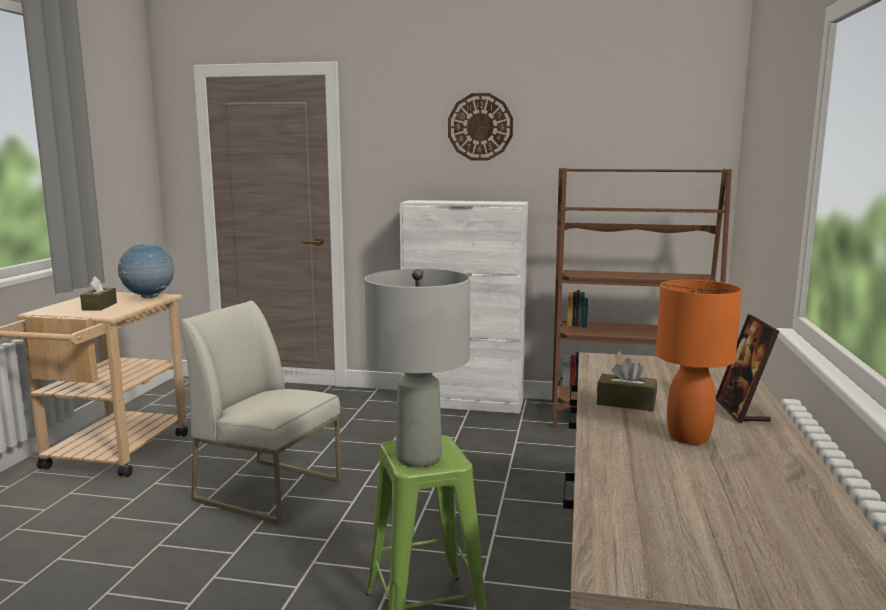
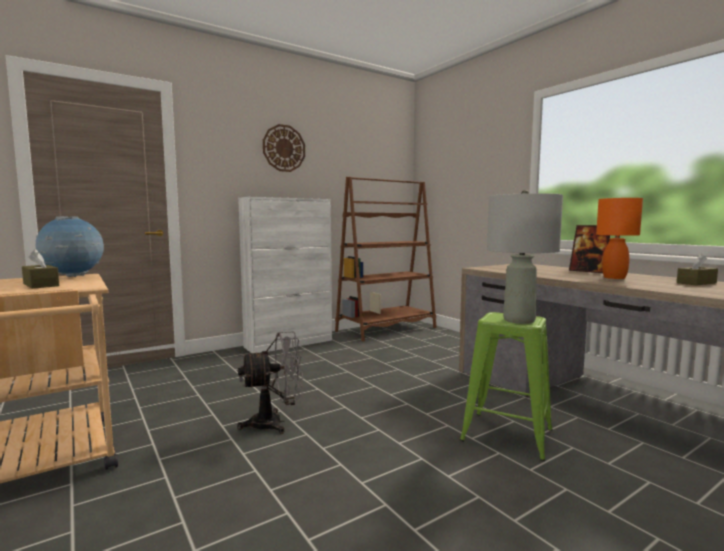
camera: 45 degrees left, 5 degrees down
white chair [180,301,341,525] -> grey fan [237,332,303,434]
brown tissue box [597,358,657,411] -> brown tissue box moved to [677,254,718,286]

